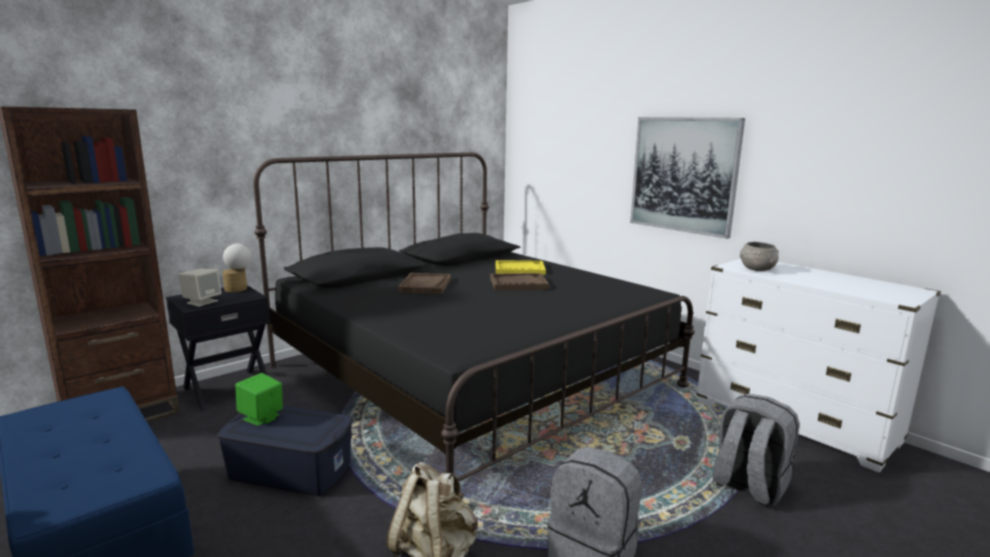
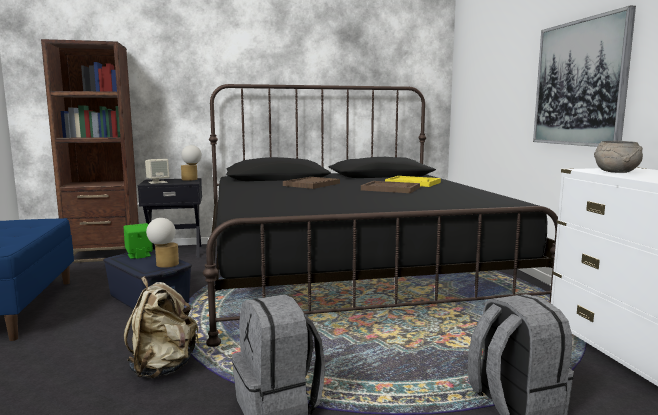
camera: 30 degrees right, 5 degrees down
none -> table lamp [146,218,179,268]

